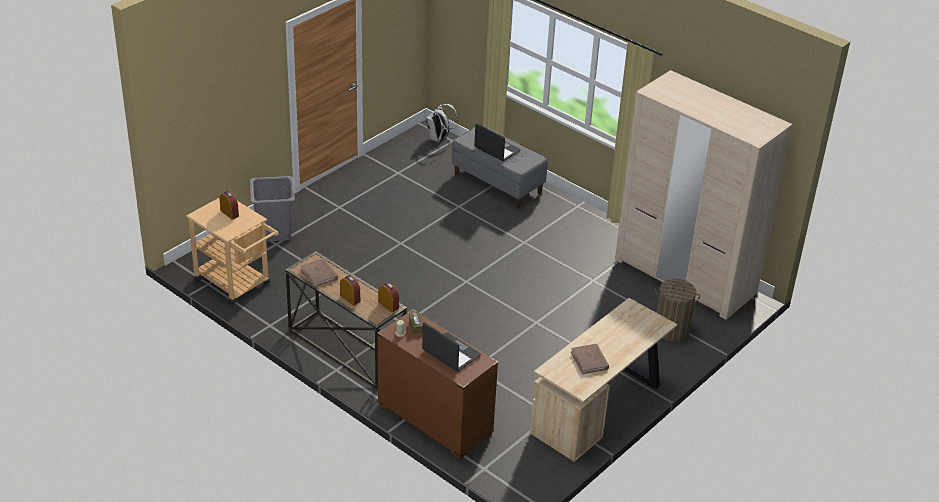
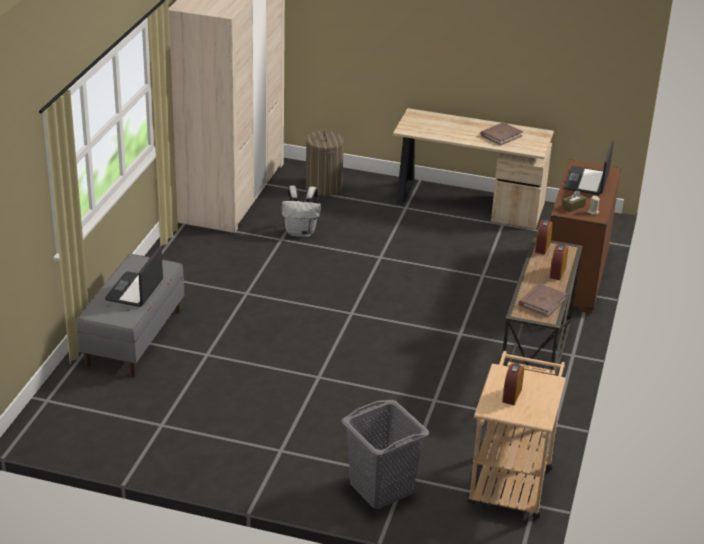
camera: 115 degrees left, 5 degrees down
white backpack [426,104,458,142] -> white backpack moved to [282,186,321,237]

